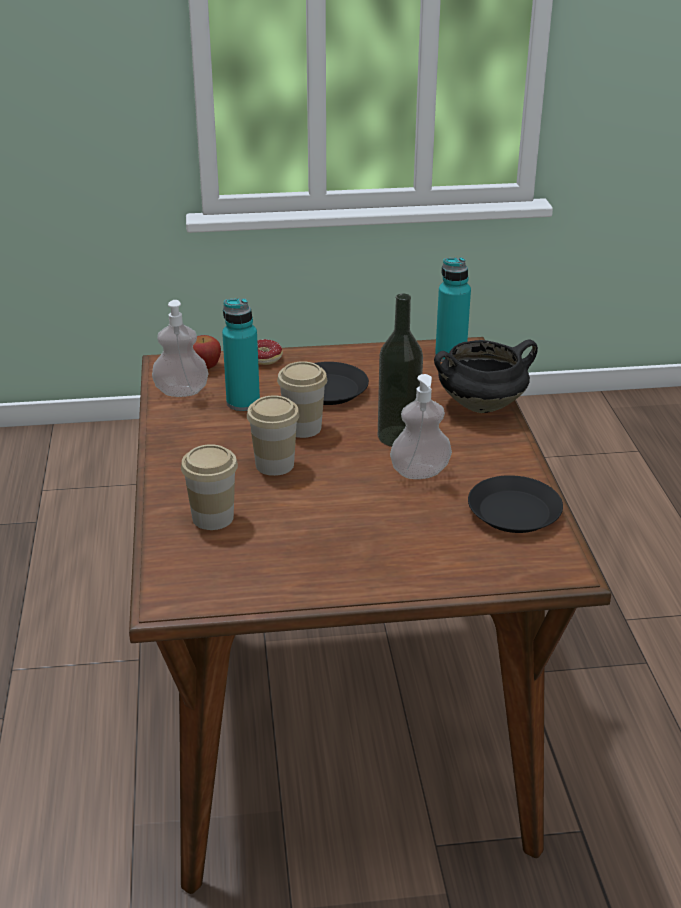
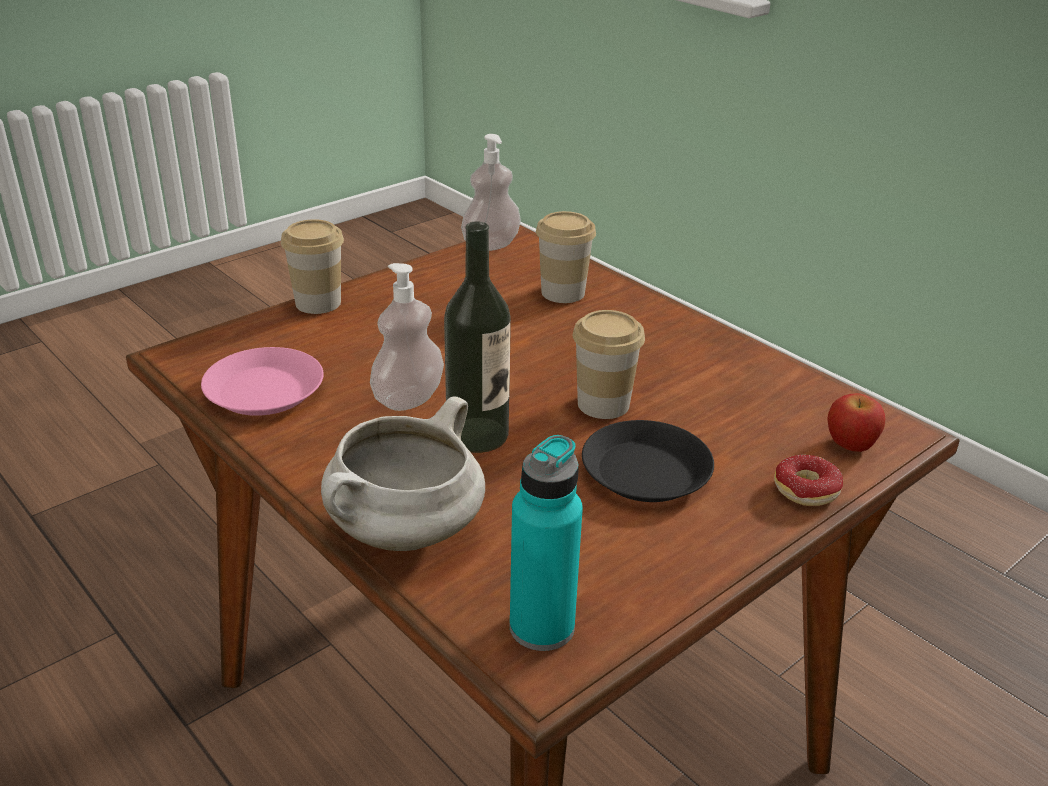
camera: 145 degrees right, 0 degrees up
soap dispenser [152,300,209,397] -> soap dispenser moved to [461,134,521,251]
turquoise bottle [222,298,260,411] -> none
cup [247,395,300,476] -> cup moved to [281,219,344,314]
black cooking pot [434,339,538,413] -> white cooking pot [321,396,485,551]
black plate [468,475,563,533] -> pink plate [201,347,324,416]

